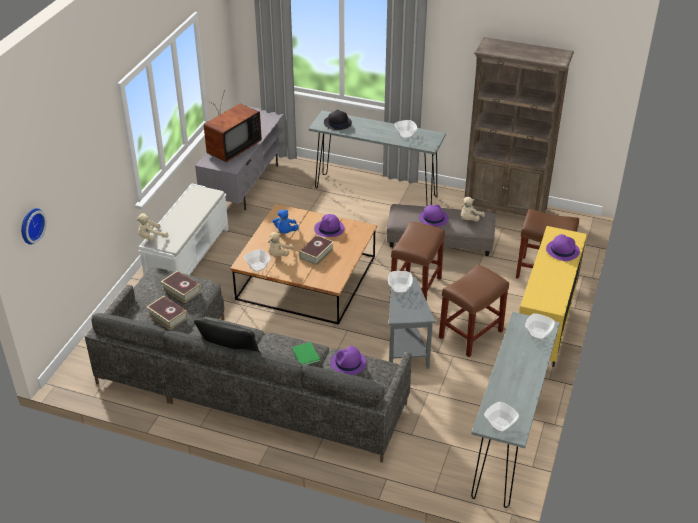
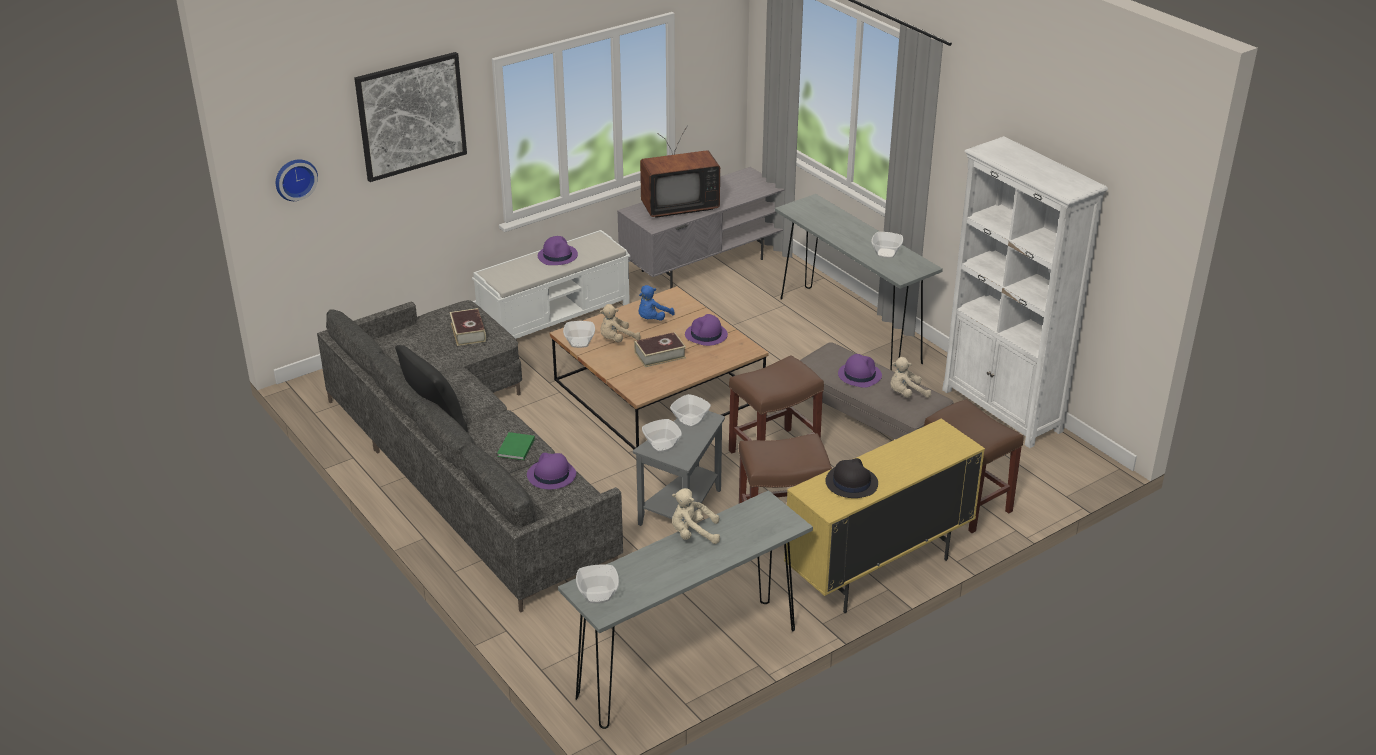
camera: 35 degrees right, 5 degrees down
beige plush toy [136,213,168,241] -> beige plush toy moved to [672,488,720,544]
book [147,296,188,330] -> none
black hat [324,109,352,130] -> black hat moved to [825,458,878,498]
brown bookcase [464,37,574,216] -> white bookcase [942,136,1108,448]
bowl [525,313,555,340] -> bowl moved to [642,419,682,452]
purple hat [546,234,580,261] -> purple hat moved to [538,236,578,265]
none -> picture [354,52,467,182]

